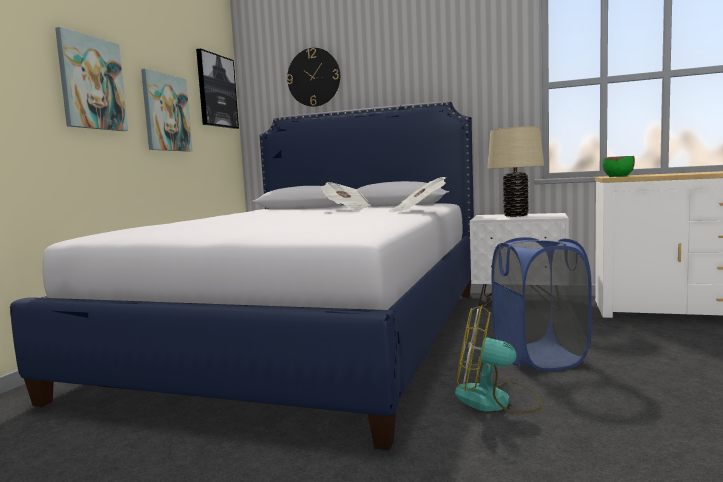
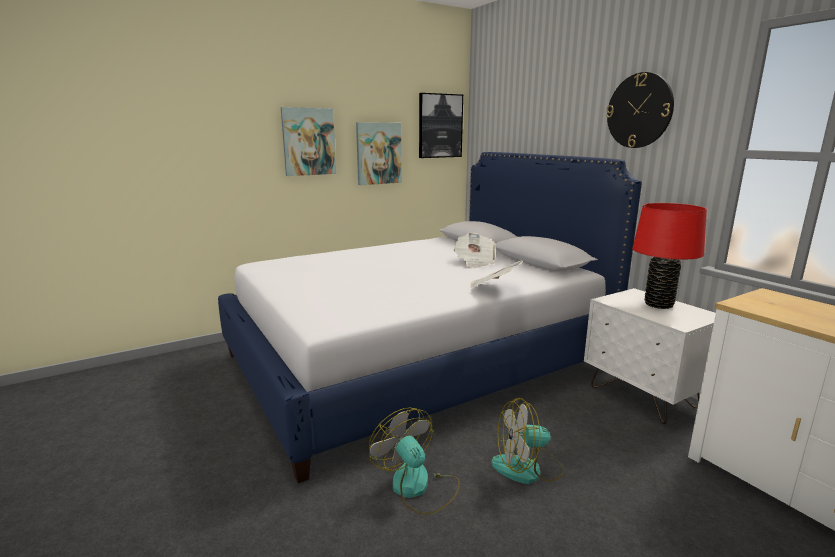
camera: 40 degrees right, 10 degrees up
wall clock [287,48,340,107] -> wall clock moved to [606,72,674,148]
beige table lamp [487,126,544,217] -> red table lamp [632,203,707,309]
blue laundry basket [492,237,592,371] -> fan [491,398,565,484]
green bowl [602,156,635,177] -> none

